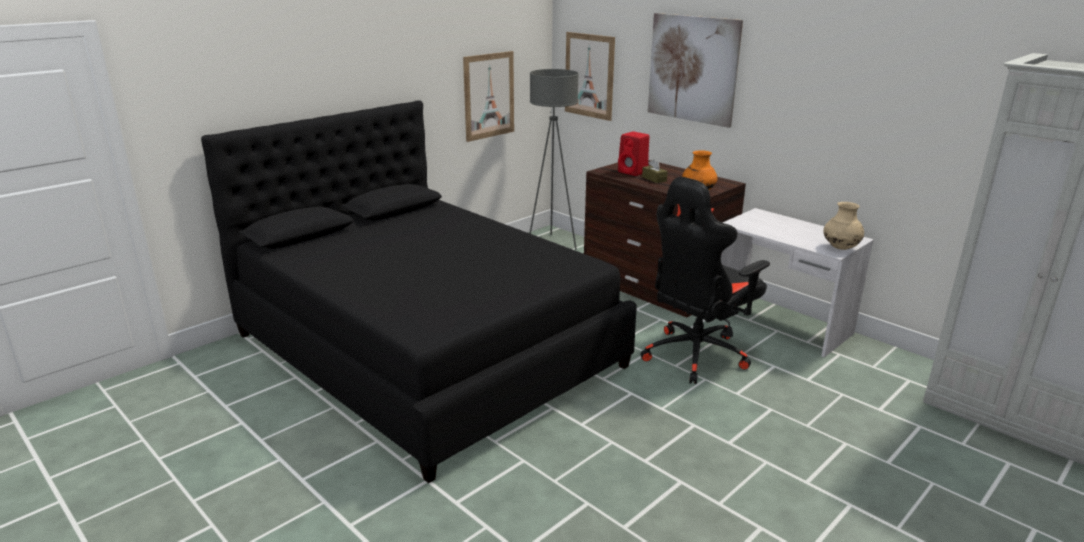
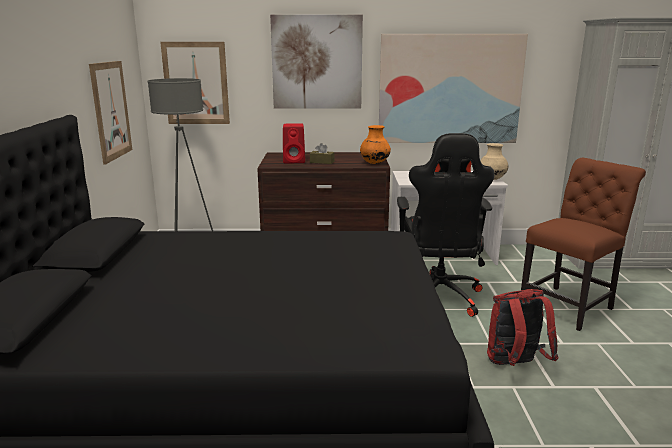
camera: 45 degrees left, 5 degrees down
none -> picture [379,34,528,143]
none -> red backpack [487,289,558,366]
none -> brown chair [521,158,646,331]

